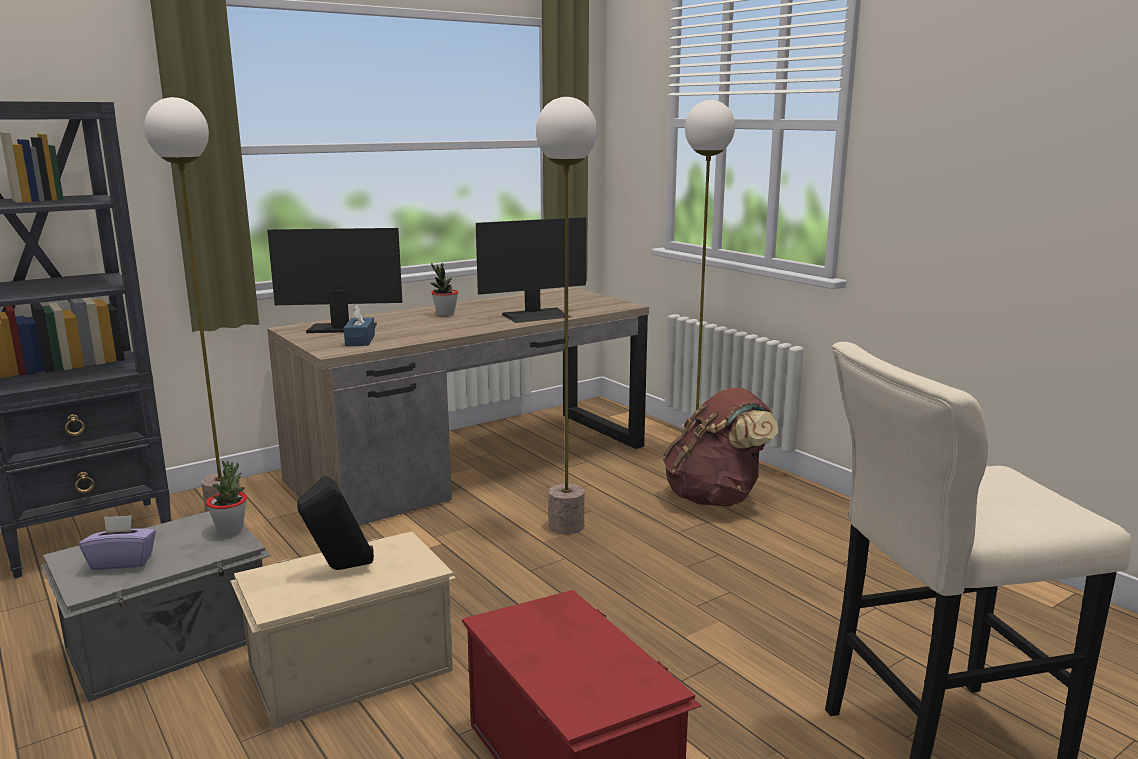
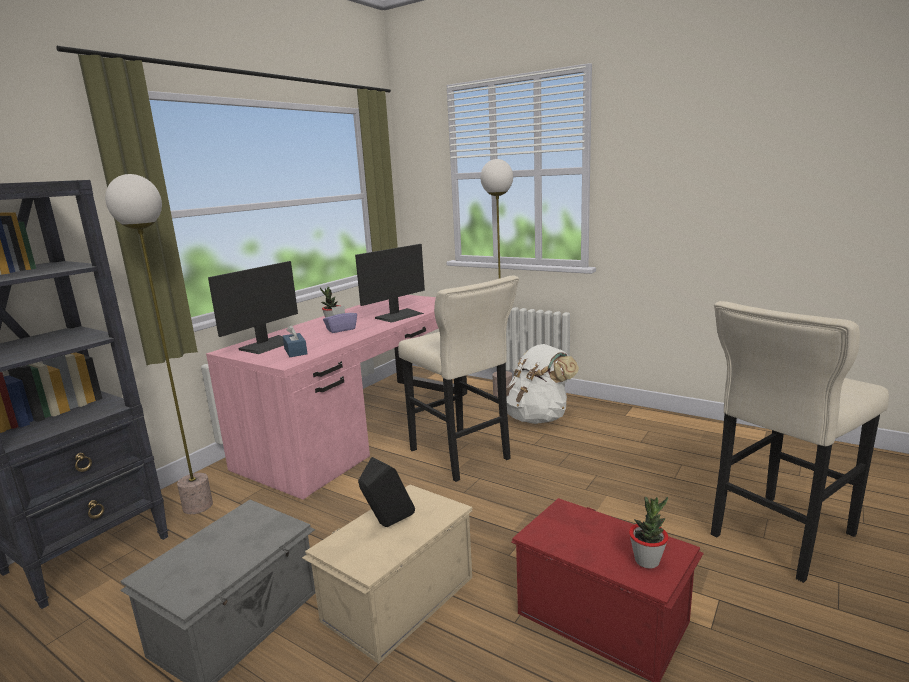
camera: 20 degrees left, 0 degrees up
purple tissue box [79,515,156,570] -> purple tissue box moved to [323,305,357,333]
potted plant [206,461,247,535] -> potted plant moved to [629,497,668,569]
monitor [267,228,402,333] -> monitor turned 150 degrees clockwise [208,261,298,354]
brown desk [267,287,649,526] -> pink desk [206,295,467,500]
floor lamp [536,97,597,534] -> beige stool [398,276,519,482]
brown backpack [663,388,778,507] -> white backpack [506,344,579,424]

